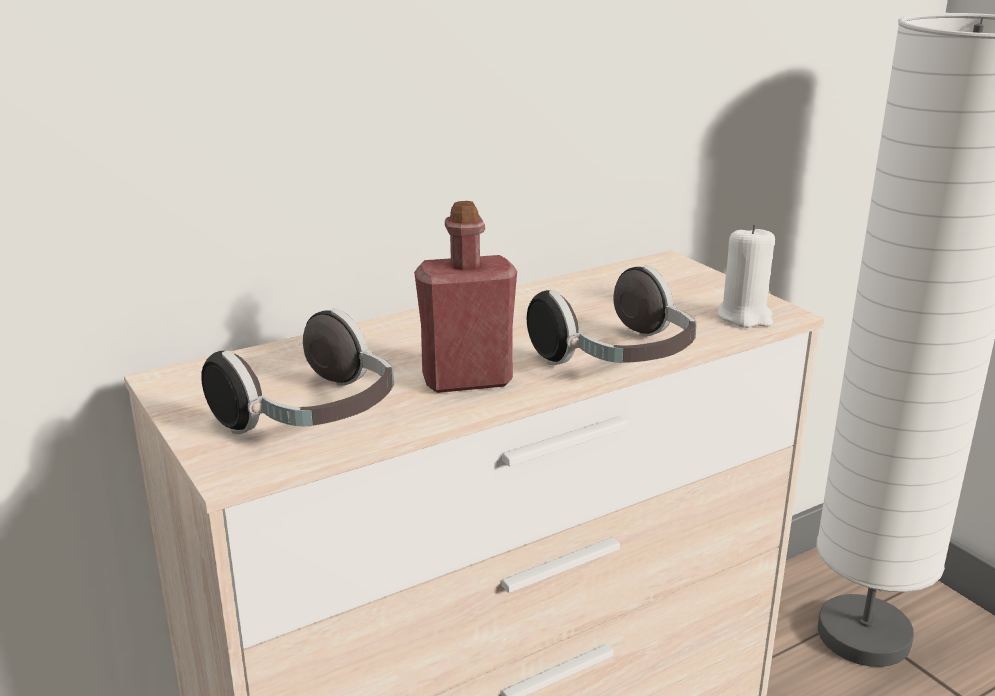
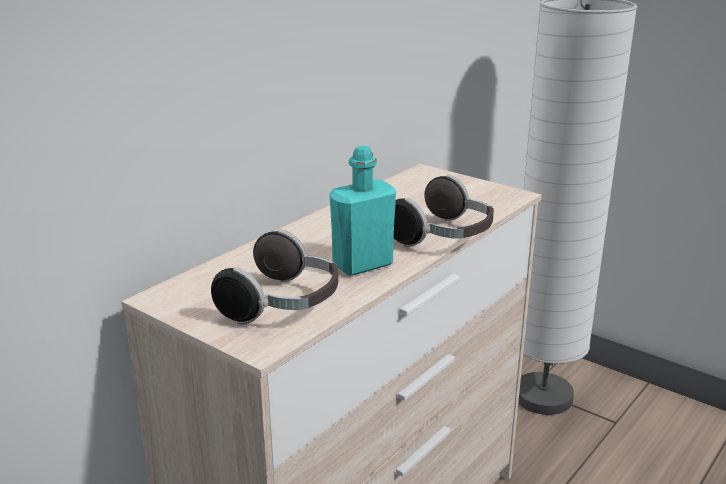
camera: 20 degrees left, 0 degrees up
red bottle [414,201,517,393] -> turquoise bottle [329,146,396,276]
white candle [718,225,775,328] -> none

